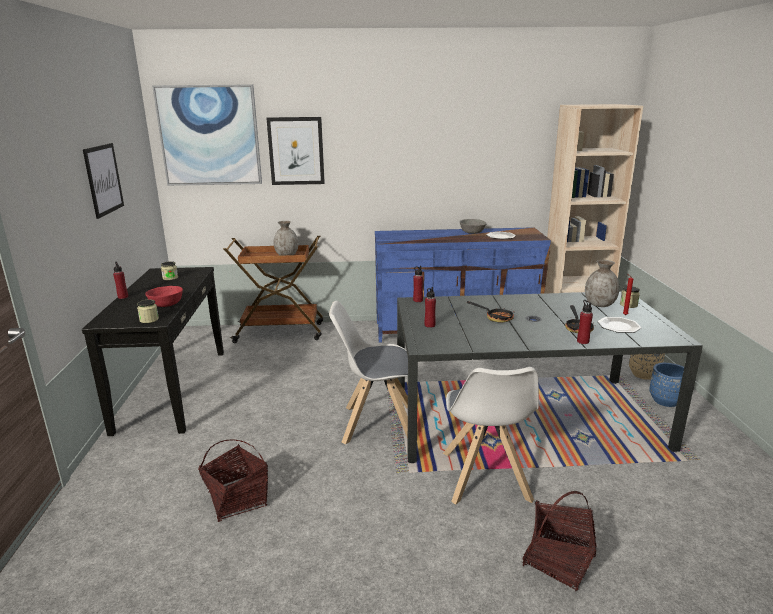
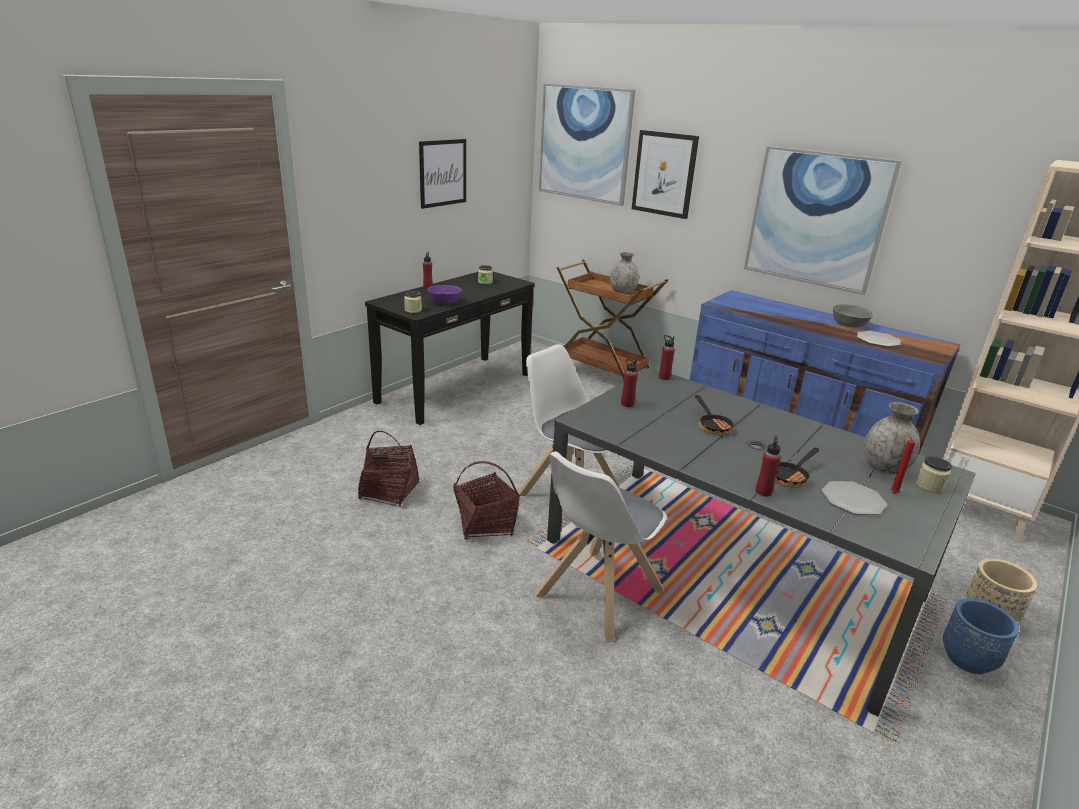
camera: 40 degrees right, 5 degrees up
red bowl [145,286,183,307] -> purple bowl [427,285,462,305]
basket [522,491,597,591] -> basket moved to [453,461,520,540]
none -> picture [744,146,902,295]

